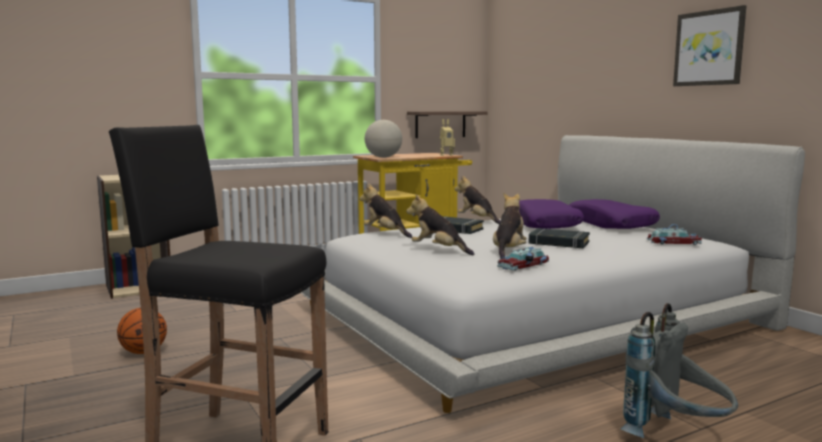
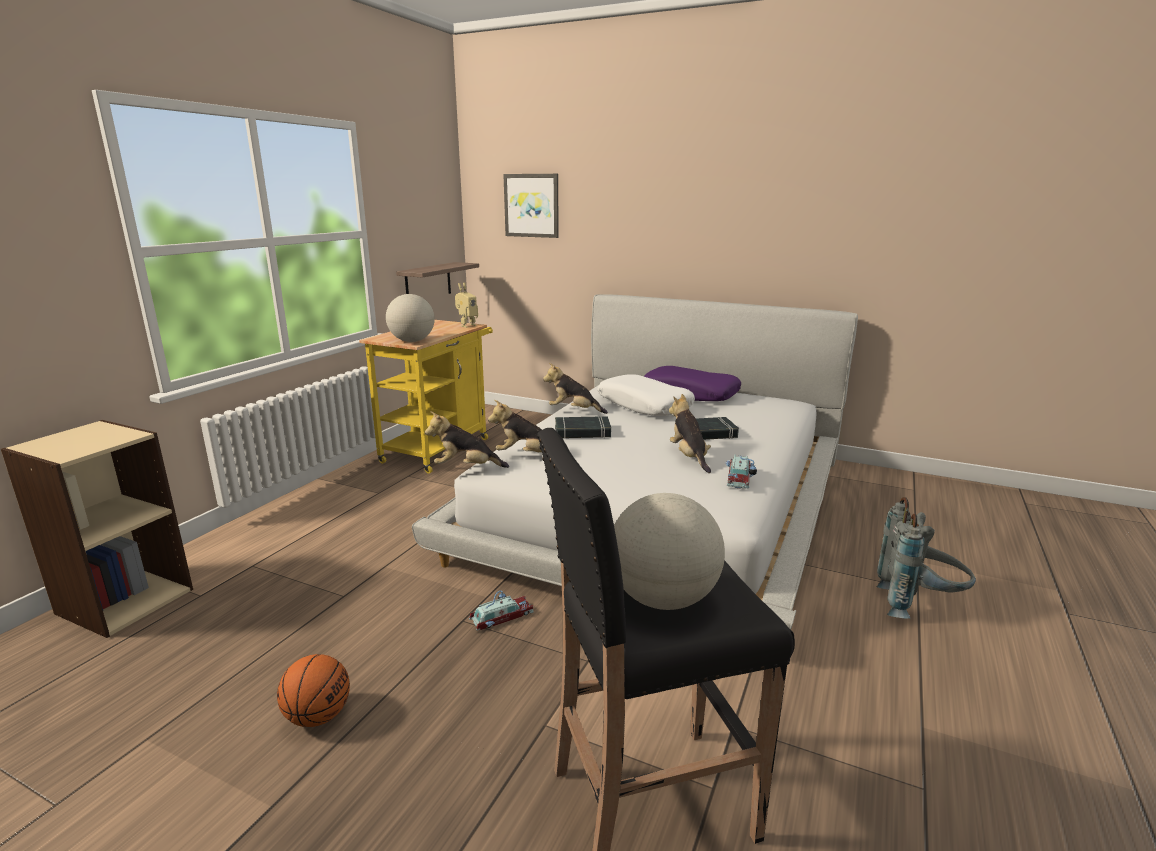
camera: 35 degrees left, 10 degrees up
plush toy [406,194,474,255] -> plush toy moved to [425,411,509,468]
purple pillow [519,199,584,229] -> white pillow [597,374,695,416]
toy car [647,224,702,245] -> toy car moved to [469,591,534,631]
picture [673,5,747,86] -> picture moved to [503,174,559,238]
none -> globe [614,493,725,610]

